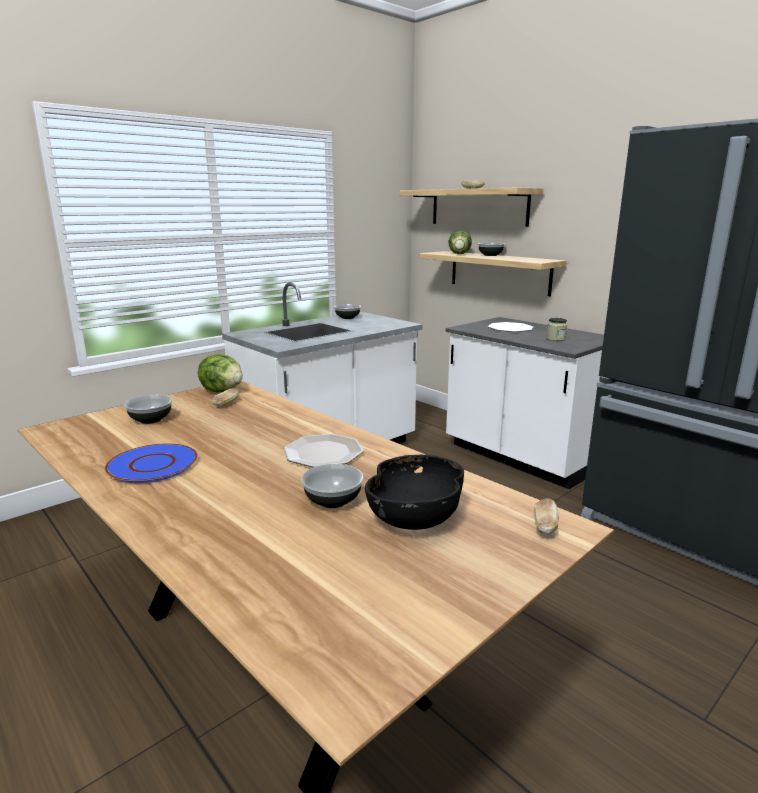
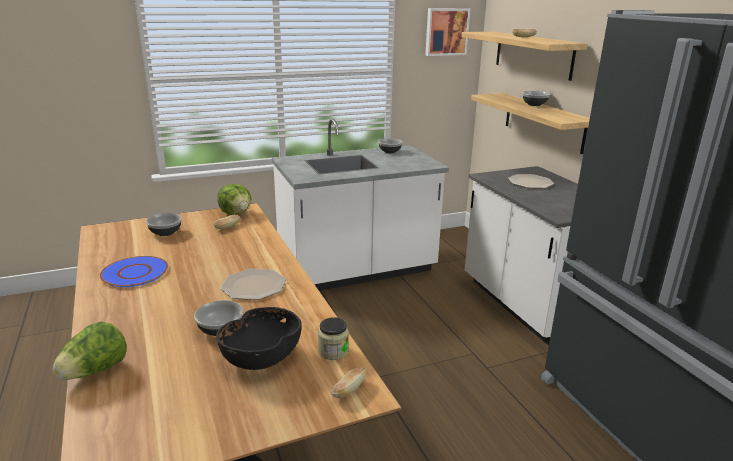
camera: 20 degrees right, 5 degrees up
lettuce [449,230,472,254] -> lettuce moved to [52,321,127,380]
jar [546,318,567,341] -> jar moved to [318,317,349,360]
none -> picture [425,8,470,56]

